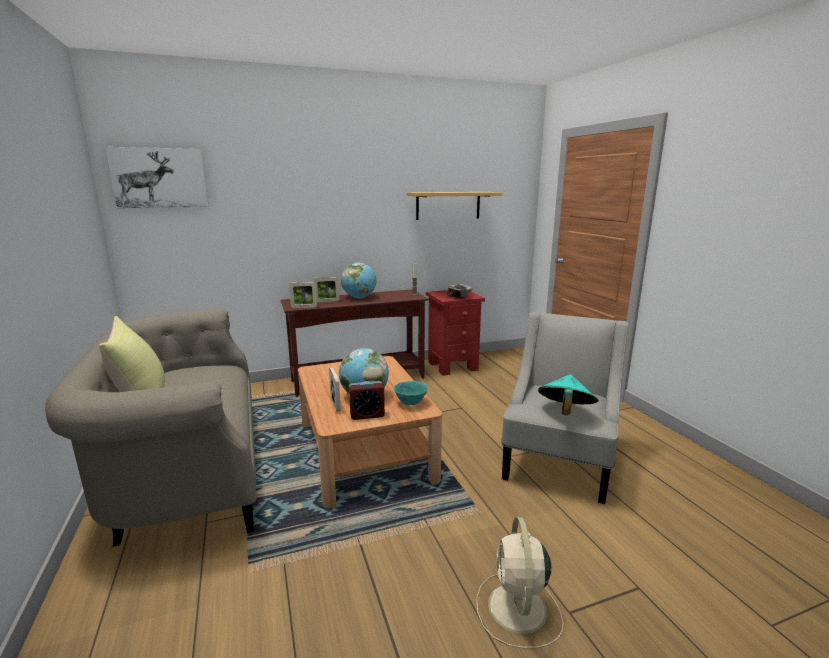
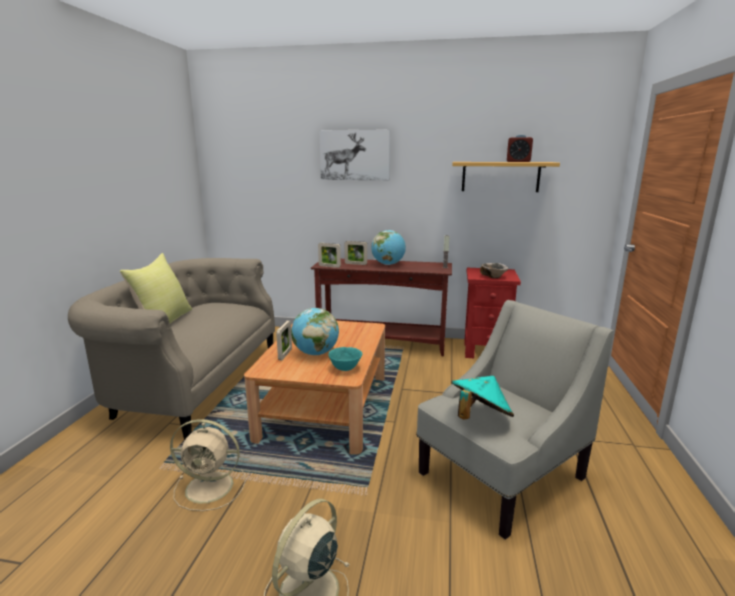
camera: 30 degrees right, 0 degrees up
picture [105,147,209,208] -> picture moved to [319,129,390,180]
alarm clock [349,381,385,420] -> alarm clock moved to [507,135,533,162]
none -> beige fan [170,419,245,511]

